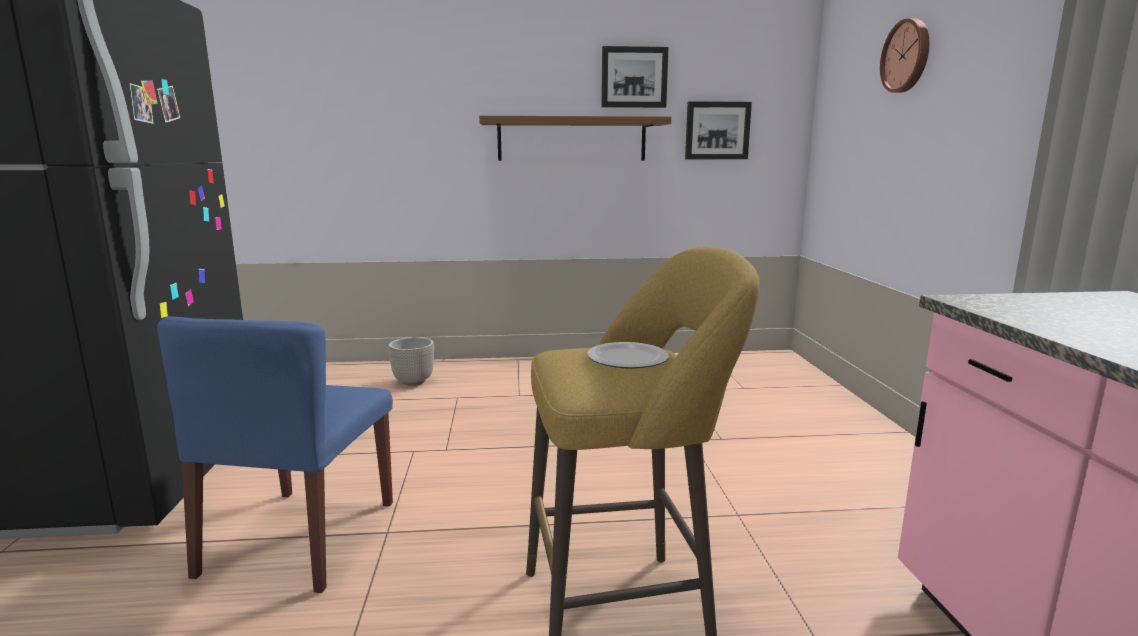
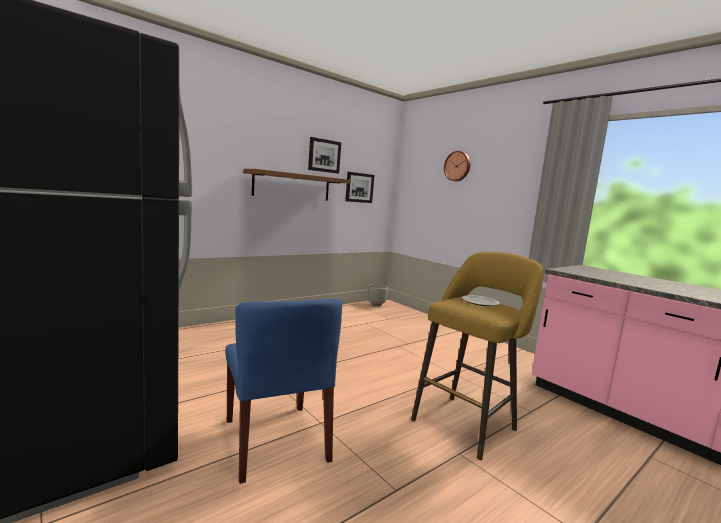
camera: 35 degrees left, 5 degrees down
grey planter [388,337,434,386] -> grey planter moved to [368,284,388,306]

